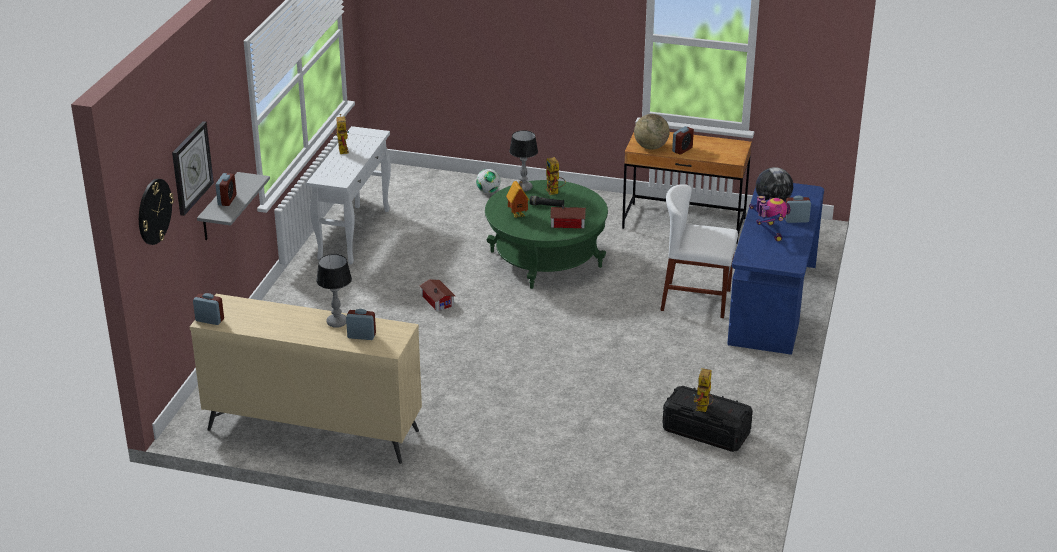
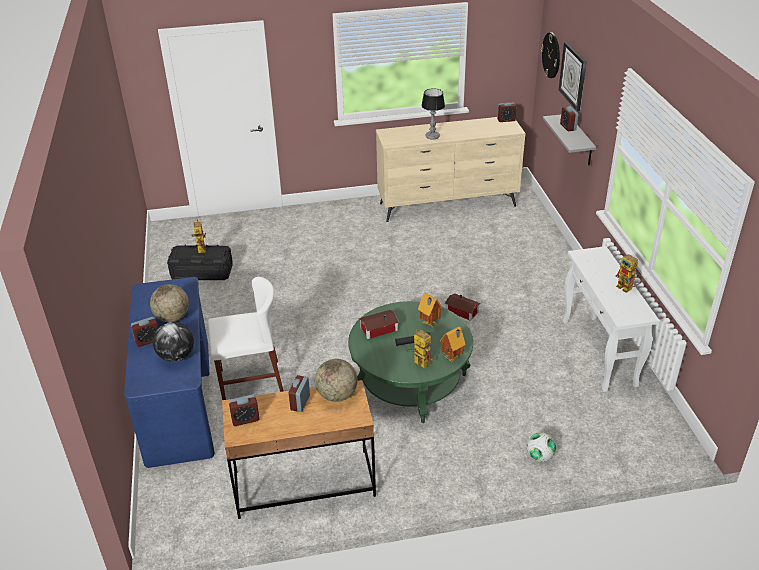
camera: 155 degrees right, 5 degrees up
alarm clock [346,309,376,340] -> alarm clock moved to [229,394,260,426]
table lamp [509,130,538,192] -> toy house [440,327,466,362]
toy robot [749,196,791,242] -> globe [150,284,189,322]

